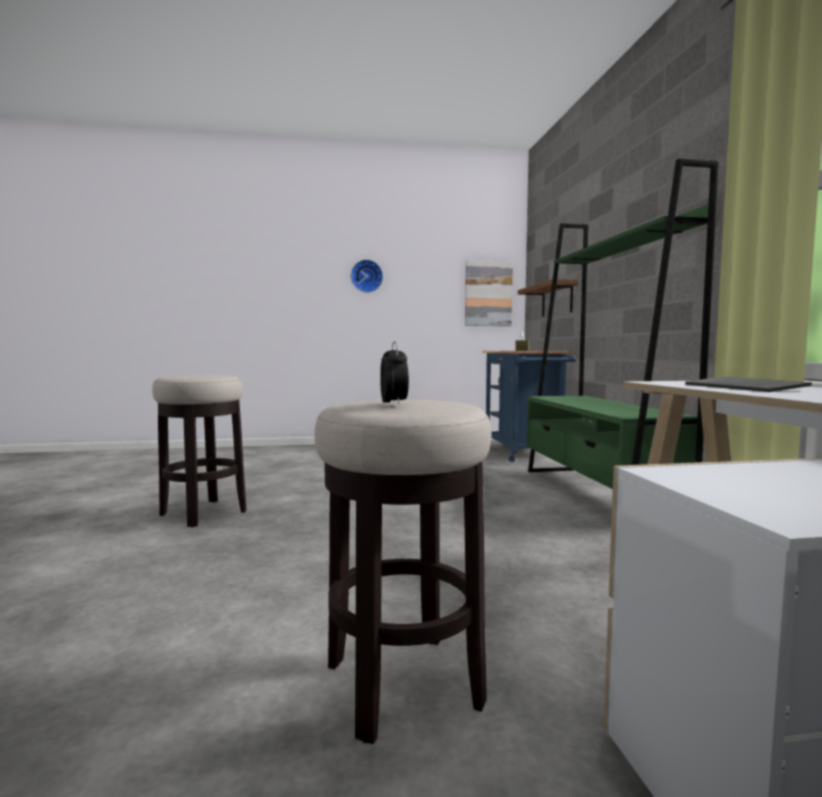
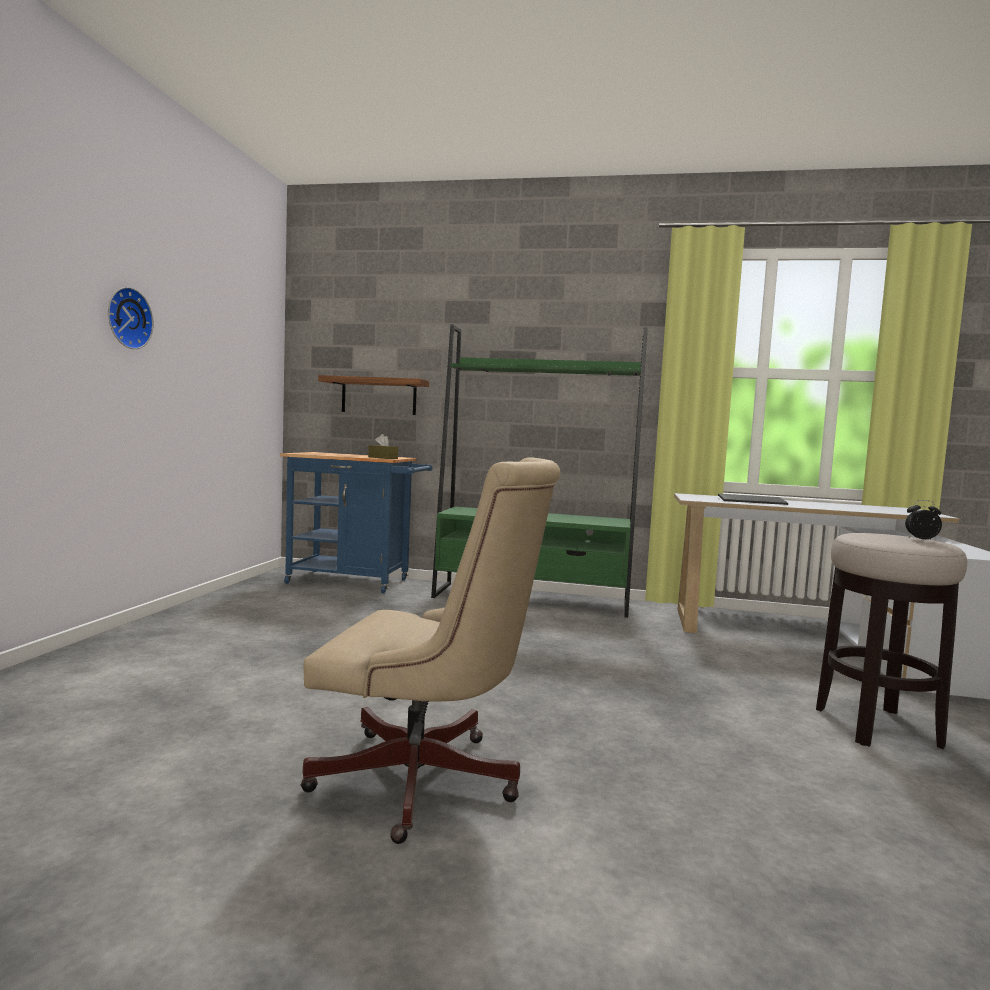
camera: 70 degrees left, 0 degrees up
stool [152,374,247,527] -> beige office chair [300,457,561,844]
picture [465,261,513,326] -> none

